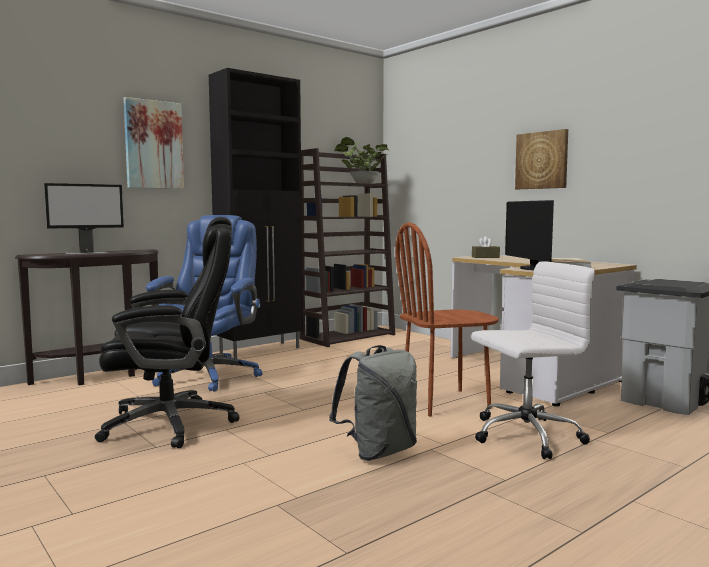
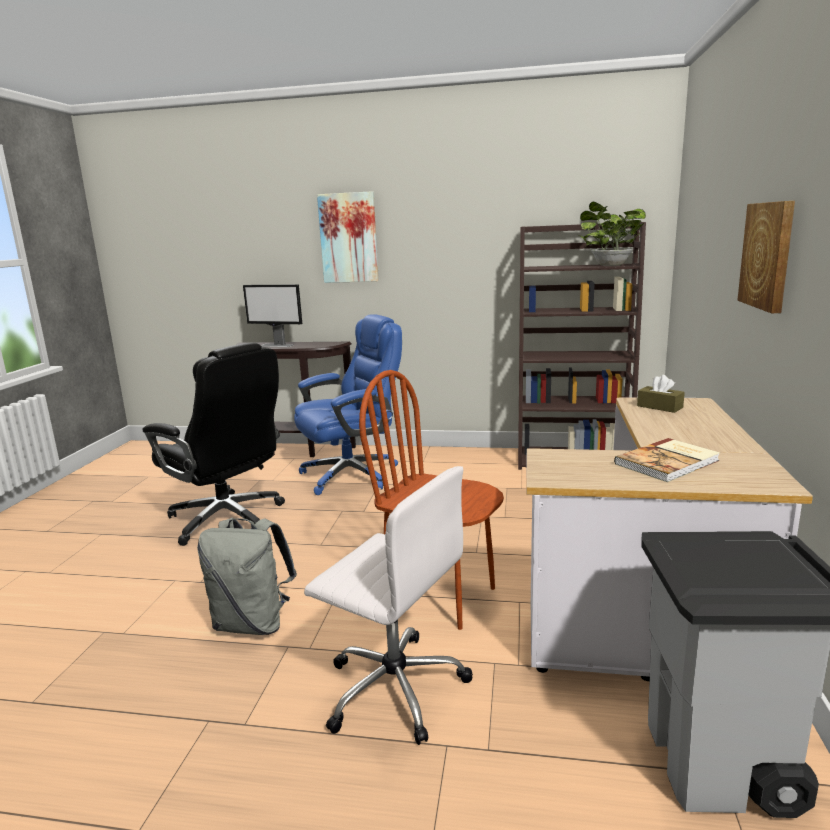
camera: 50 degrees right, 10 degrees up
black cabinet [209,68,303,359] -> none
monitor [505,200,554,270] -> none

